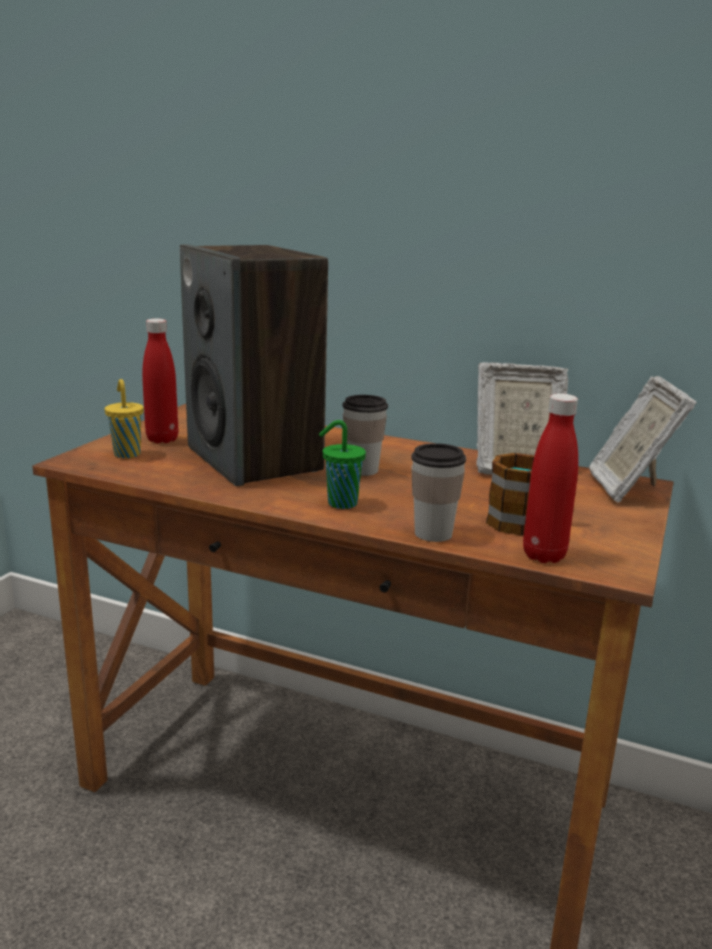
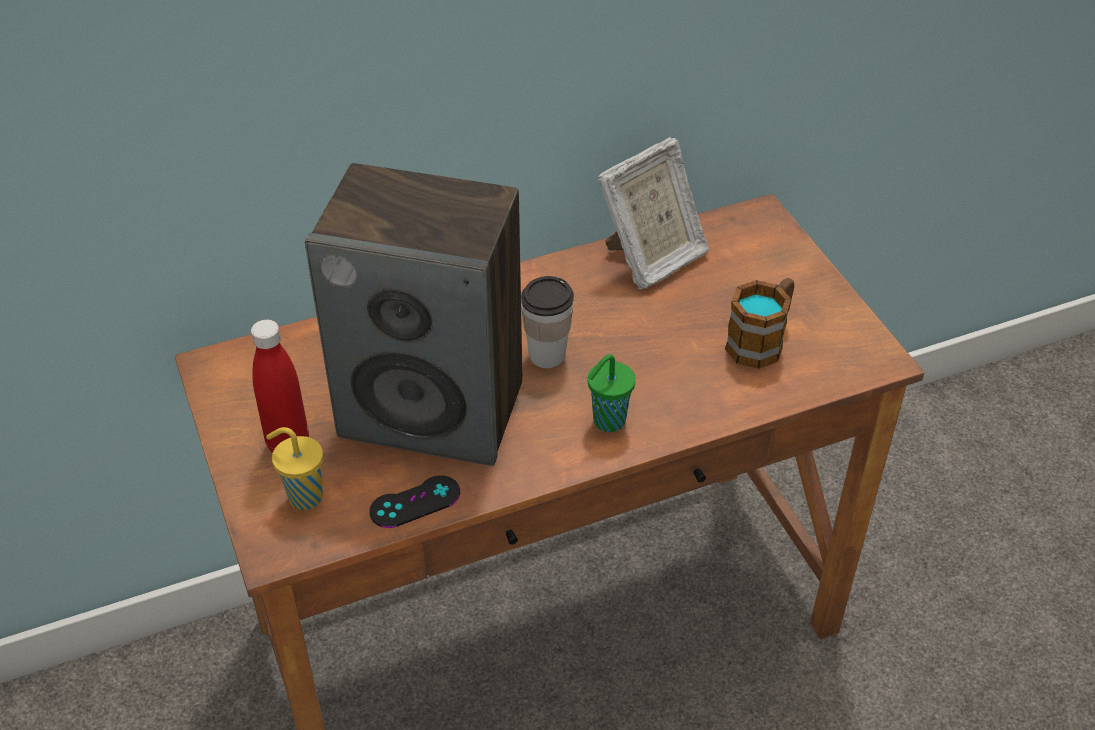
camera: 45 degrees left, 25 degrees up
cup [411,443,466,542] -> none
red bottle [523,394,578,563] -> none
picture frame [589,376,697,502] -> none
none -> black game controller [369,475,460,528]

